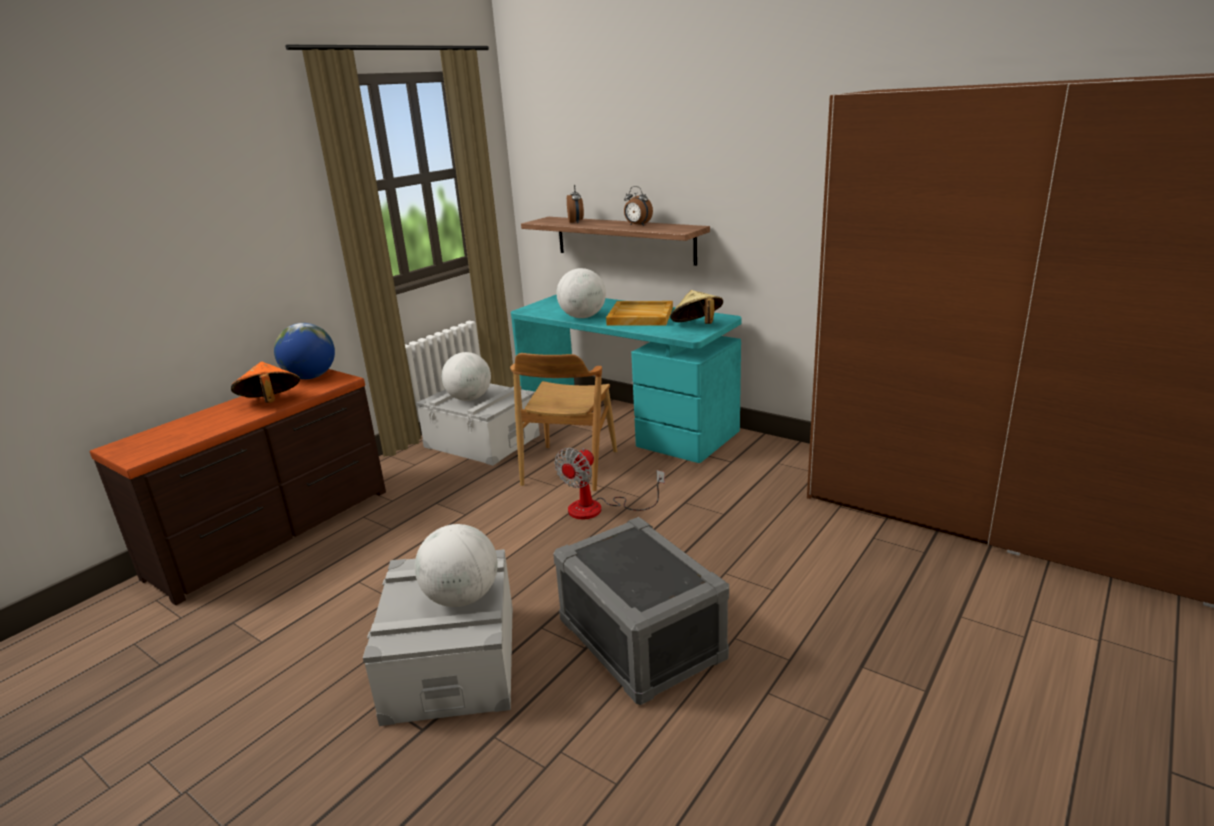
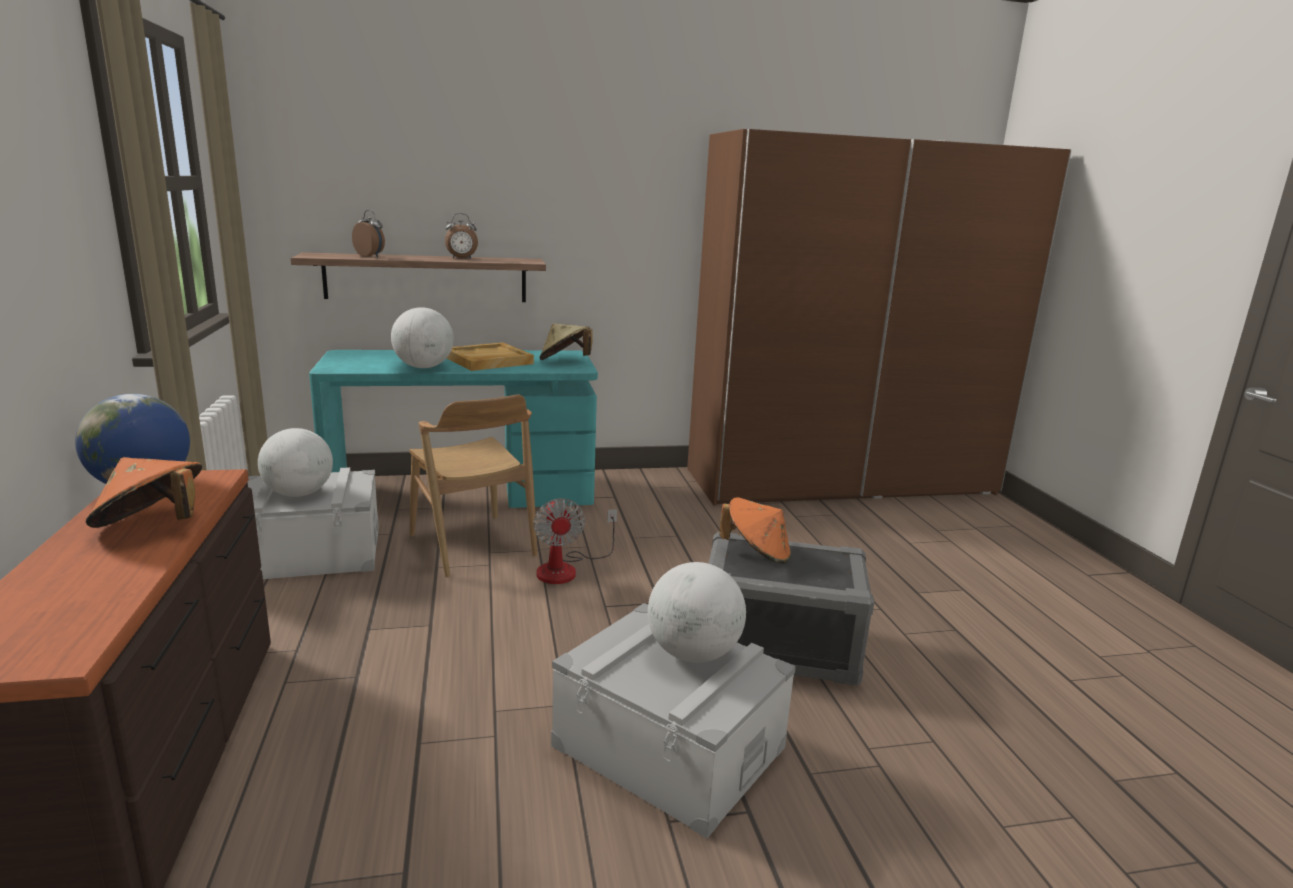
camera: 50 degrees left, 5 degrees down
none -> orange hat [719,497,791,564]

